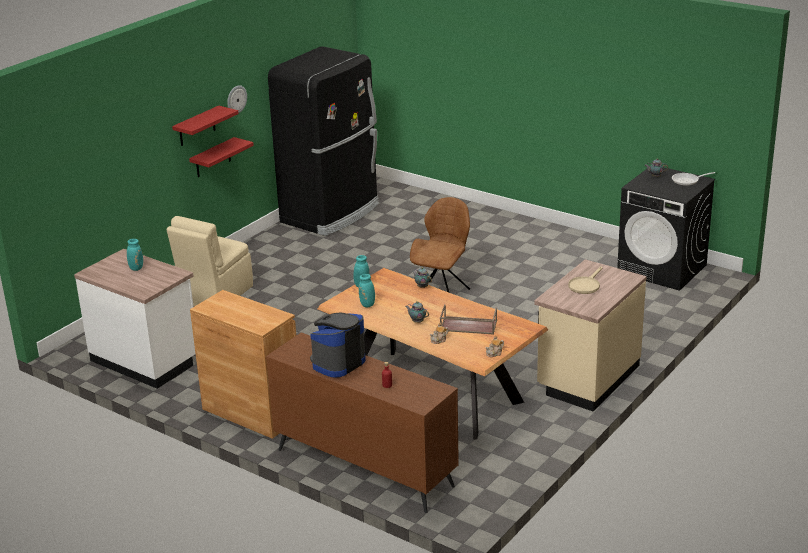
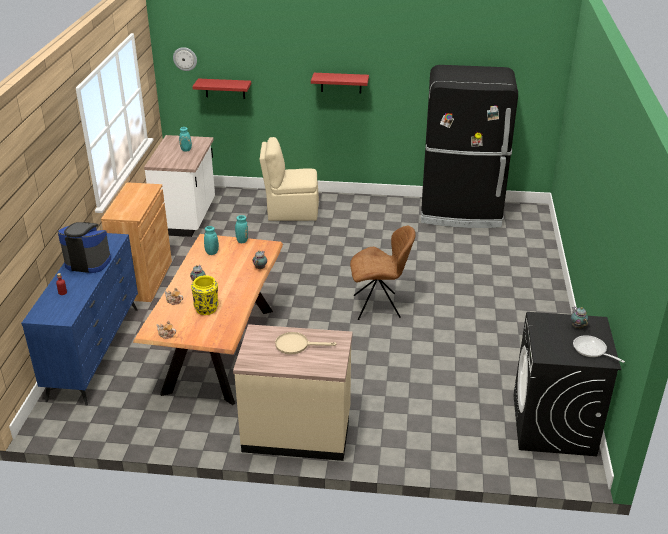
camera: 60 degrees right, 5 degrees up
red shelf [189,137,254,177] -> red shelf moved to [192,79,251,99]
wall clock [227,85,247,113] -> wall clock moved to [173,47,197,71]
brown dresser [266,332,459,513] -> blue dresser [21,233,138,405]
brown tray [440,304,497,335] -> yellow vase [191,275,219,315]

